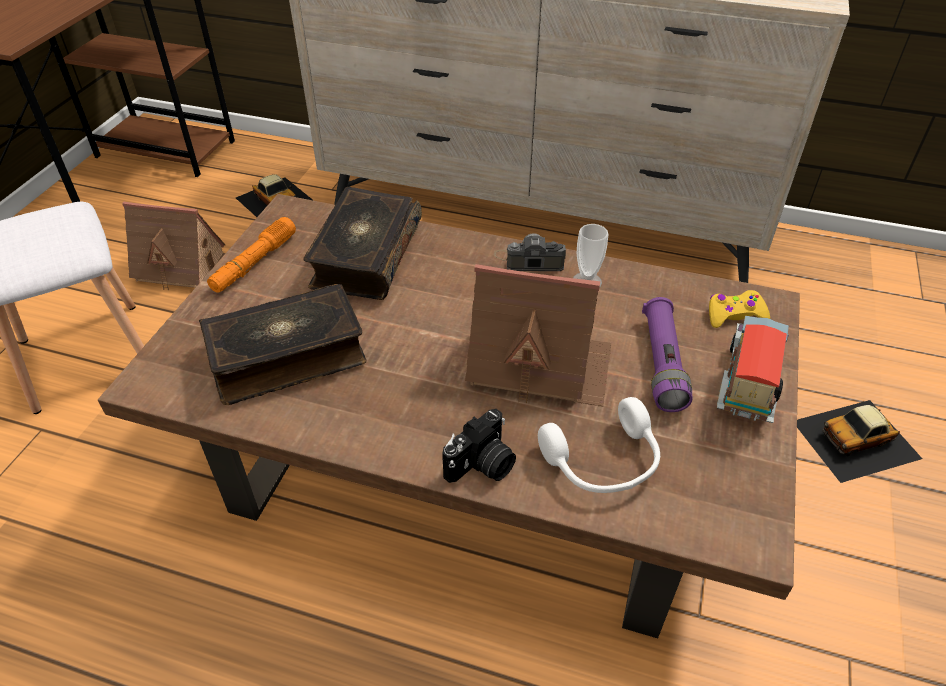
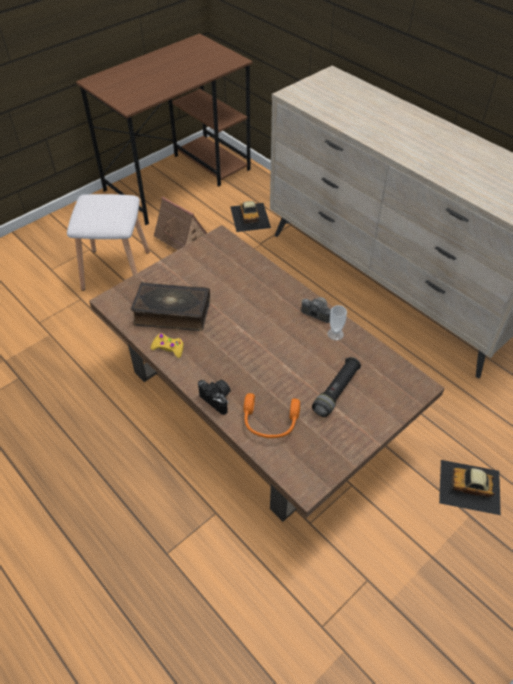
camera: 30 degrees right, 5 degrees up
orange flashlight [207,217,296,293] -> none
book [304,187,422,300] -> none
camera [442,409,516,483] -> camera turned 120 degrees counterclockwise [198,380,231,415]
toy house [465,264,611,406] -> none
white headphones [538,397,660,493] -> orange headphones [244,393,300,438]
purple flashlight [642,297,692,412] -> black flashlight [312,357,361,417]
yellow game controller [709,290,770,328] -> yellow game controller moved to [151,333,184,358]
toy truck [717,316,789,423] -> none

